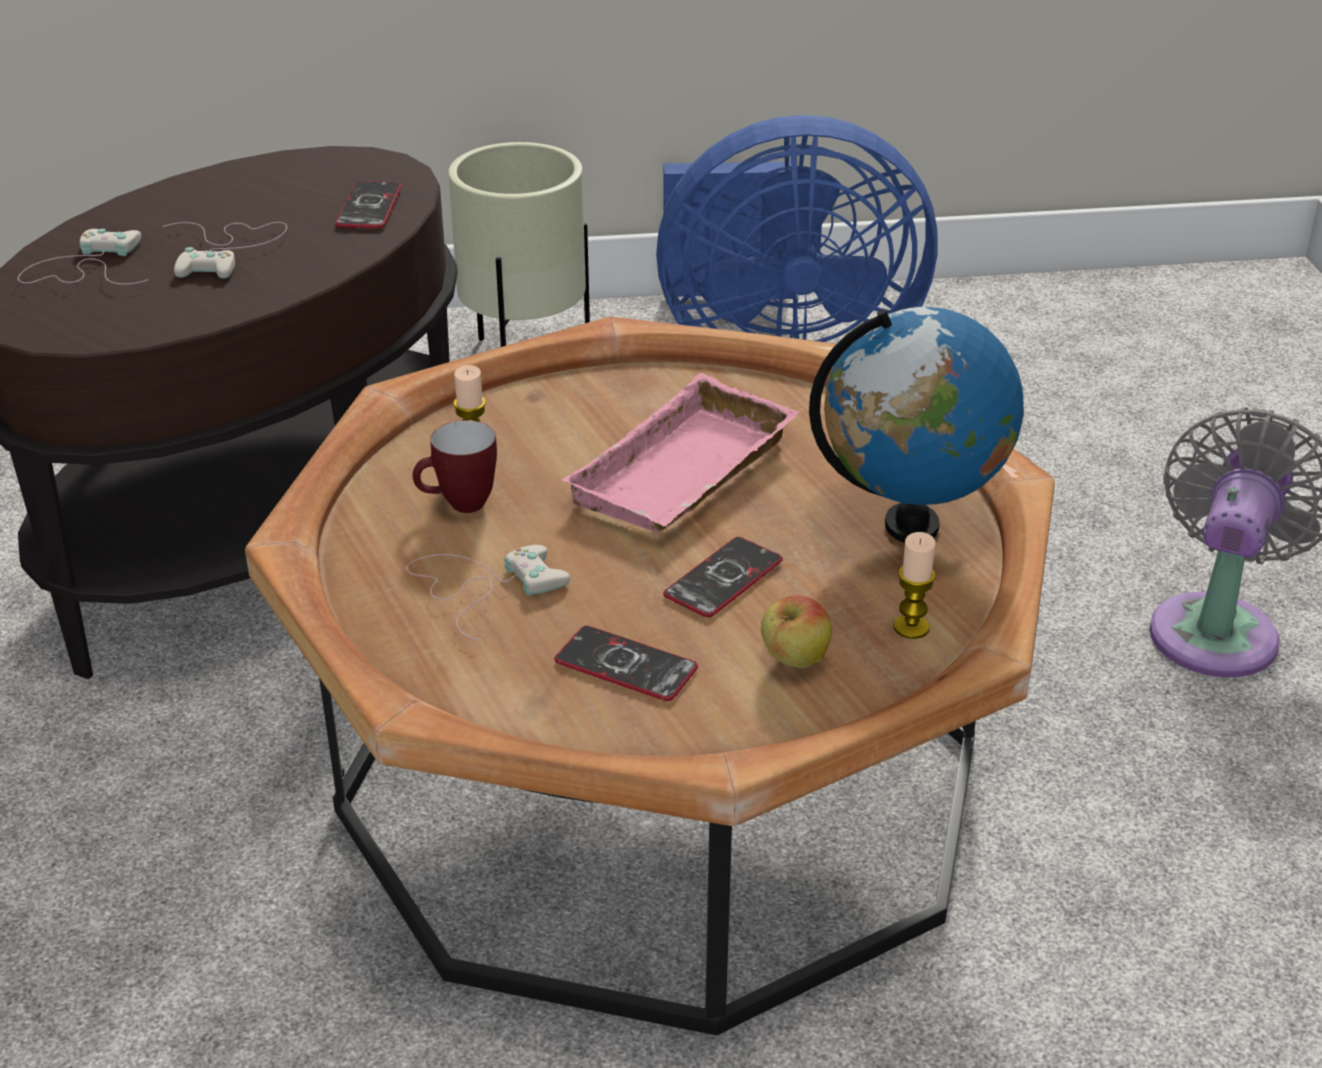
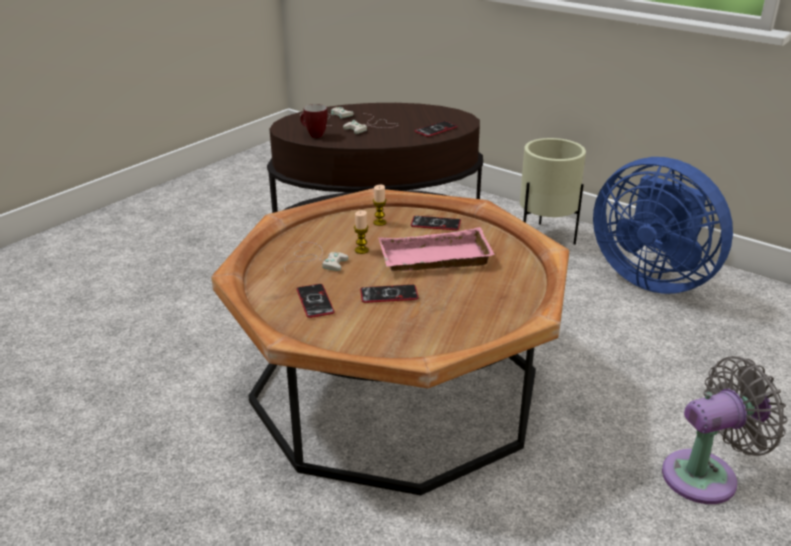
camera: 45 degrees right, 5 degrees down
mug [413,420,497,513] -> mug moved to [300,104,328,138]
apple [761,596,832,668] -> none
globe [809,307,1024,543] -> none
candle [894,532,936,639] -> candle moved to [354,210,369,254]
none -> phone [411,216,461,230]

